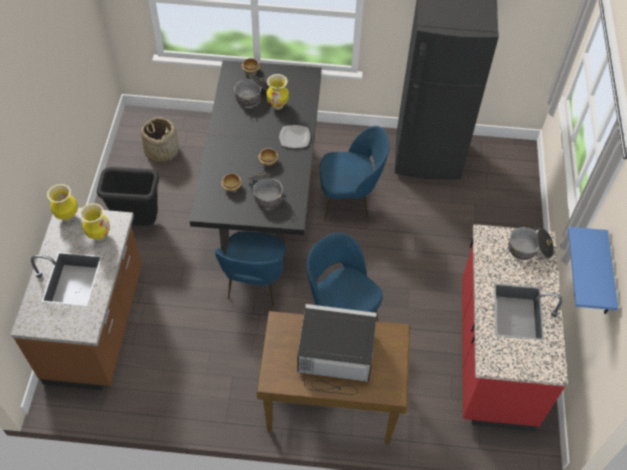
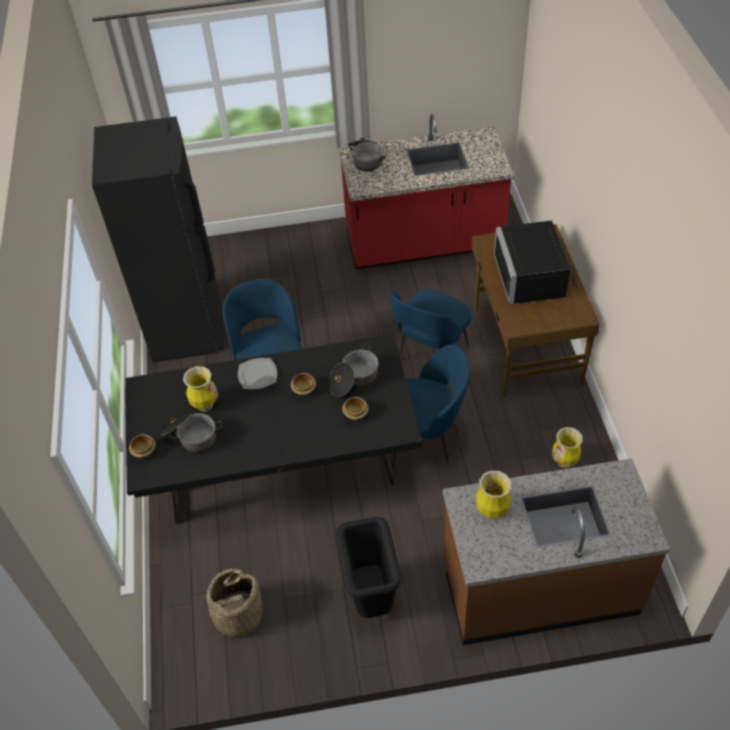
camera: 100 degrees left, 5 degrees down
vase [47,184,78,222] -> vase moved to [552,427,583,468]
blue shelf [568,227,618,314] -> none

